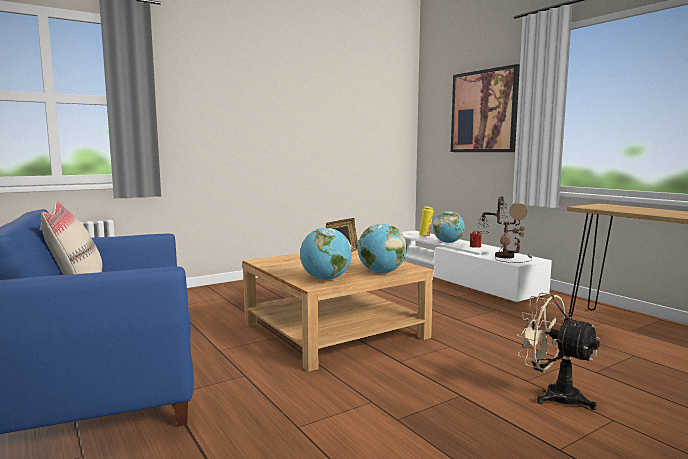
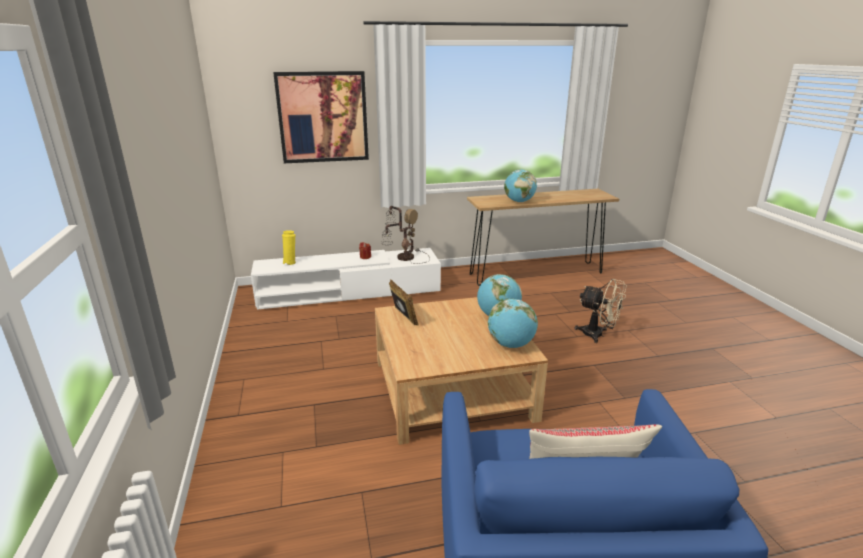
camera: 70 degrees left, 15 degrees up
globe [433,211,465,243] -> globe moved to [504,169,537,202]
beige fan [517,293,600,410] -> beige fan turned 120 degrees counterclockwise [574,279,627,343]

